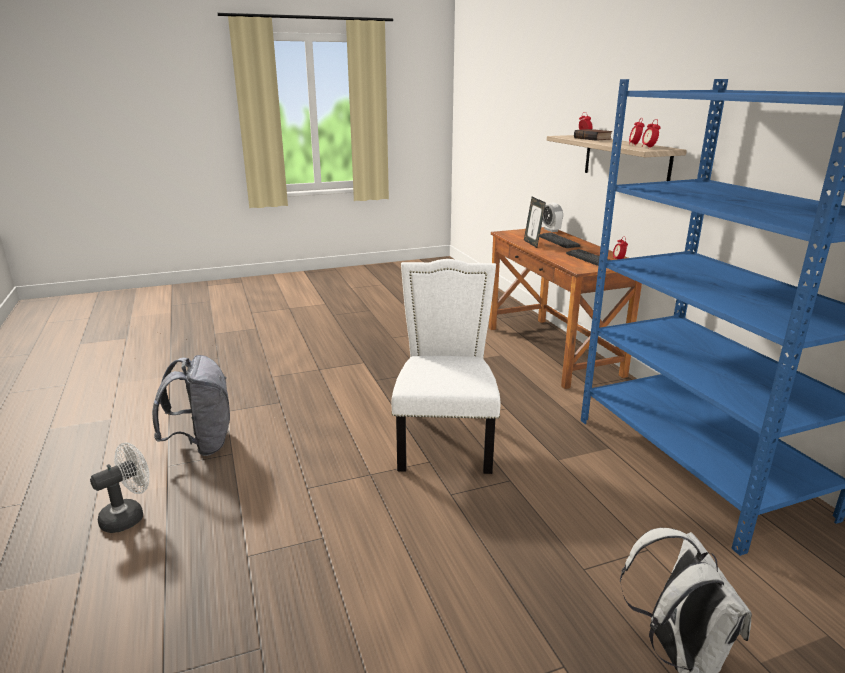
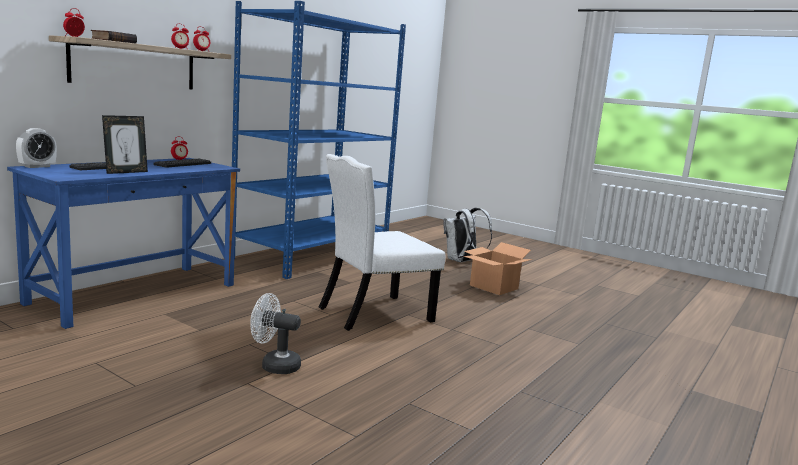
camera: 125 degrees left, 10 degrees down
white fan [90,442,150,533] -> white fan moved to [250,293,301,374]
grey backpack [152,355,230,456] -> none
brown desk [489,227,642,389] -> blue desk [7,158,240,329]
none -> cardboard box [463,242,533,295]

